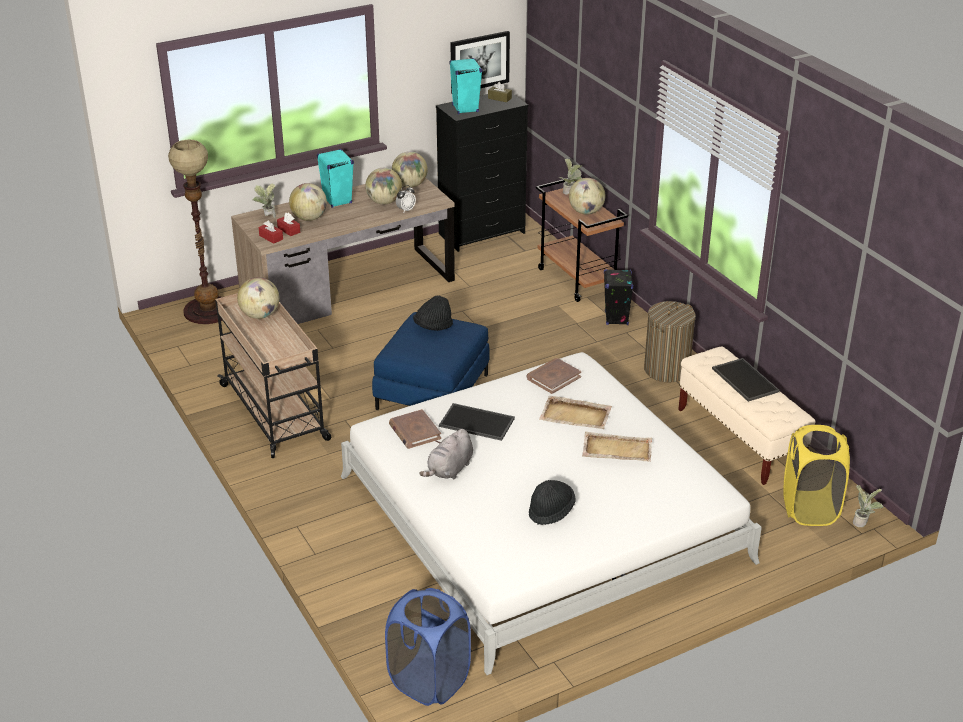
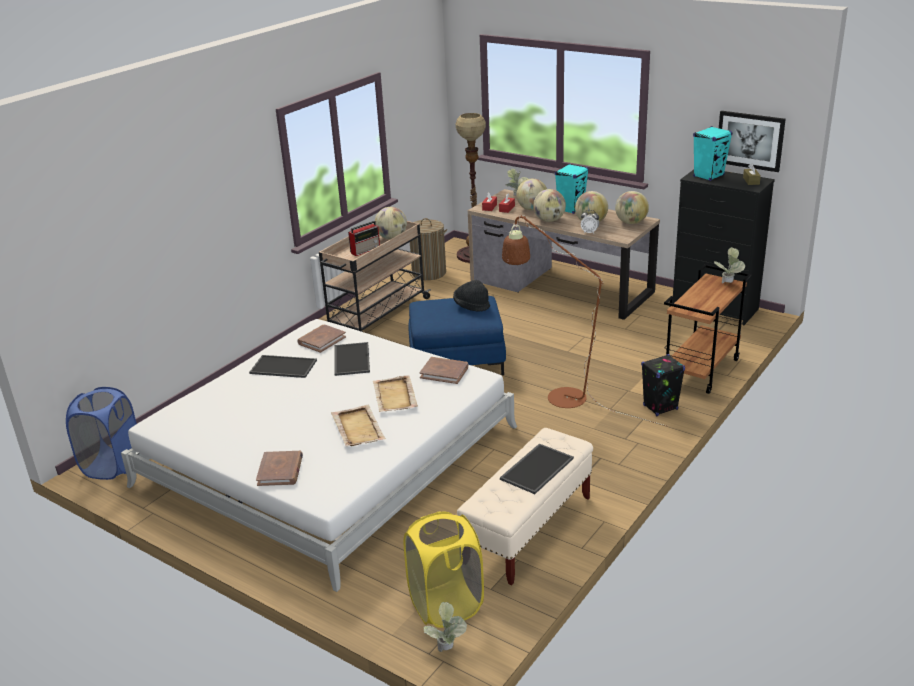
camera: 65 degrees right, 5 degrees down
grey plush toy [420,429,473,479] -> tray [249,355,317,378]
black hat [529,480,576,525] -> none
globe [569,178,605,215] -> globe moved to [533,189,566,222]
laundry basket [644,301,696,383] -> laundry basket moved to [410,218,447,280]
none -> brown book [256,451,303,486]
none -> radio [348,221,380,256]
none -> brown floor lamp [502,215,667,426]

